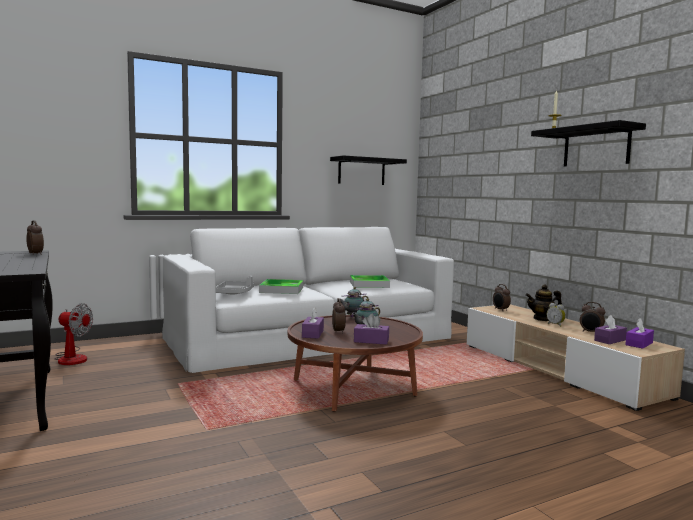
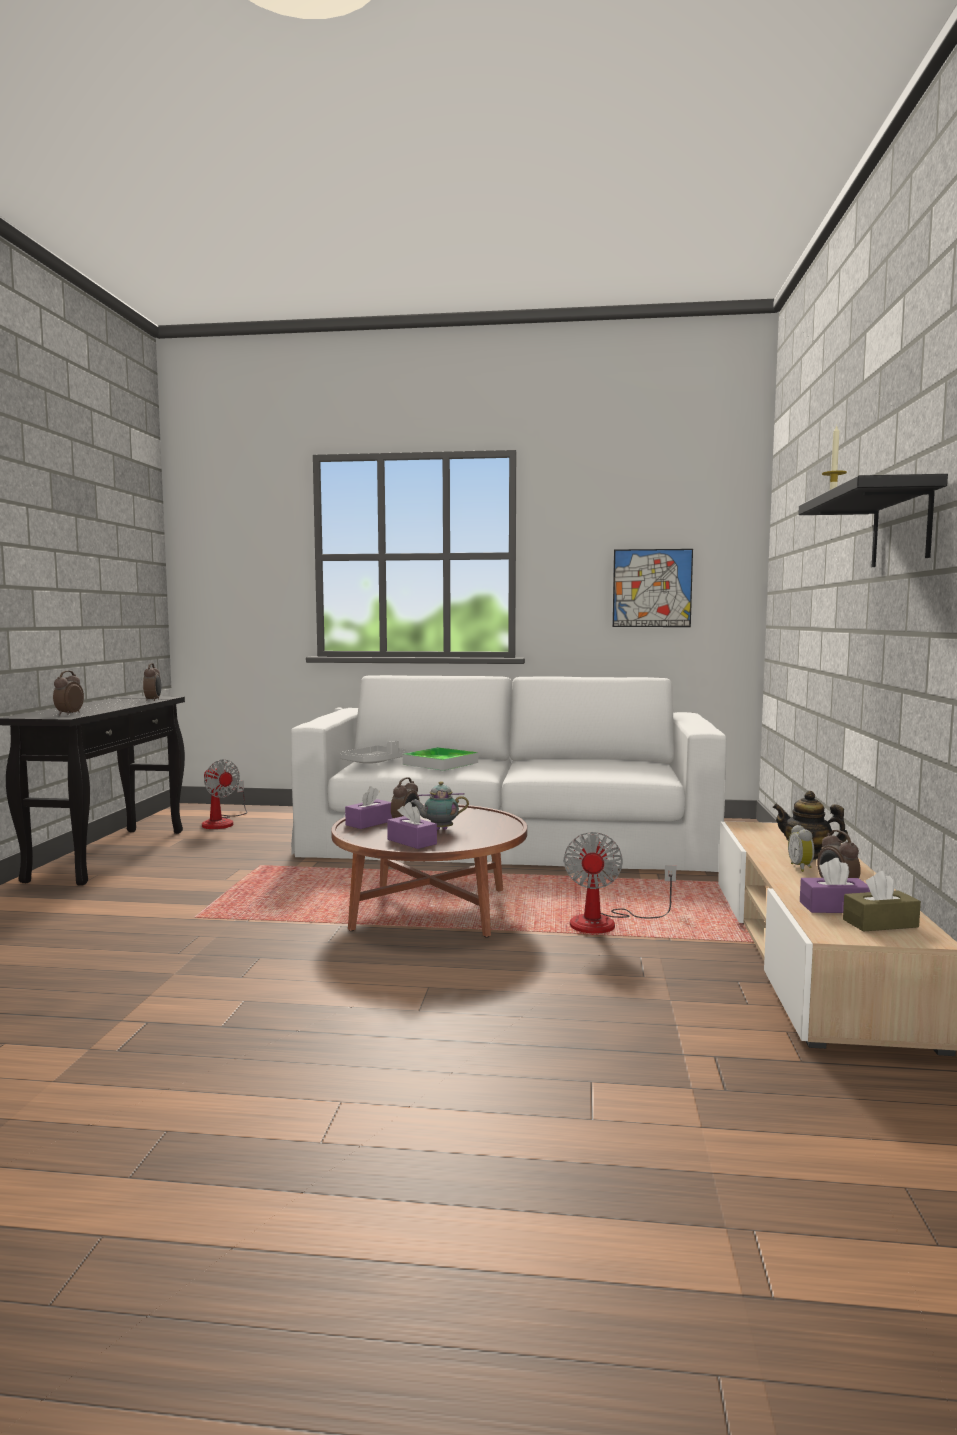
camera: 35 degrees right, 0 degrees up
black shelf [330,155,407,185] -> picture [613,549,693,627]
teapot [340,287,369,317] -> none
tray [350,275,390,288] -> none
alarm clock [493,284,511,311] -> alarm clock moved to [53,671,84,715]
purple tissue box [625,318,654,349] -> brown tissue box [843,871,921,932]
none -> fan [564,832,676,935]

